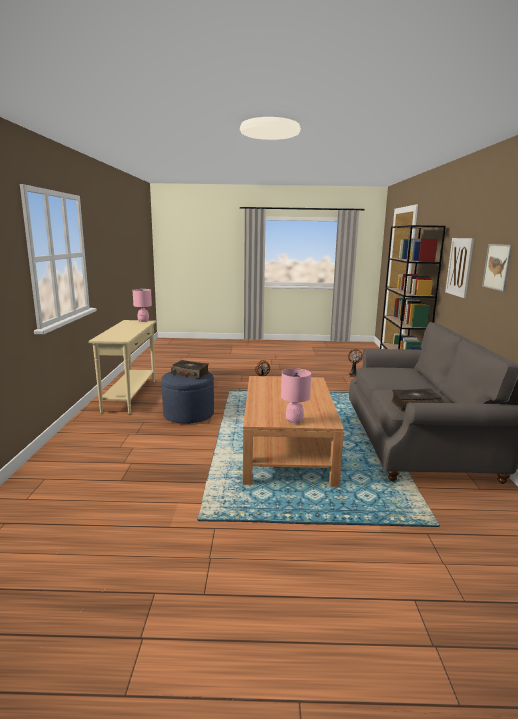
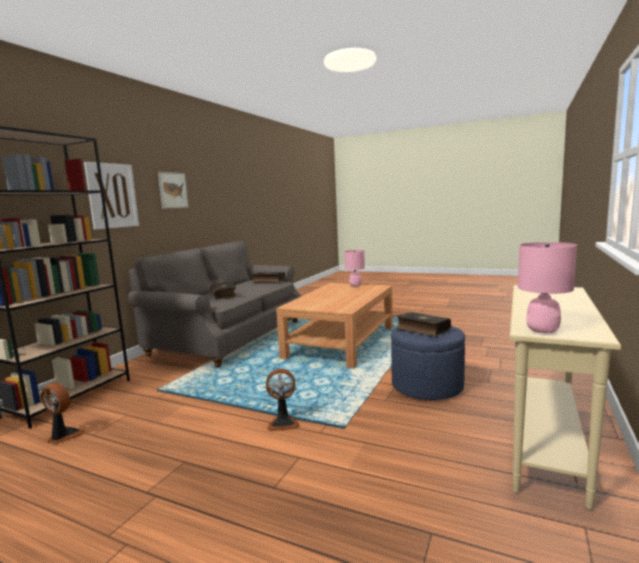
camera: 155 degrees left, 5 degrees down
none -> book [210,281,238,300]

